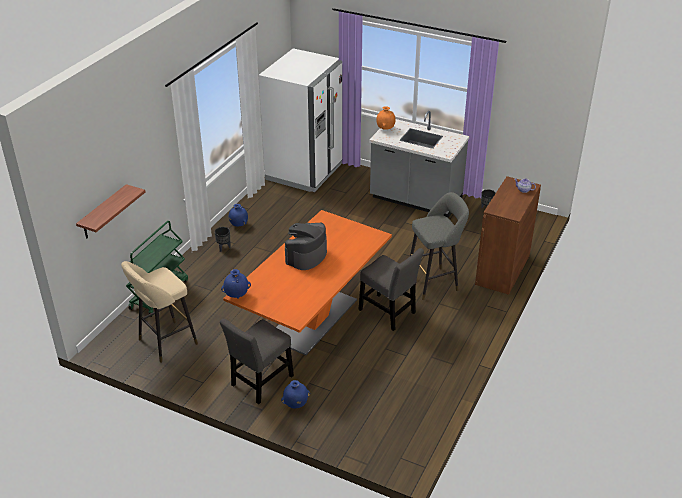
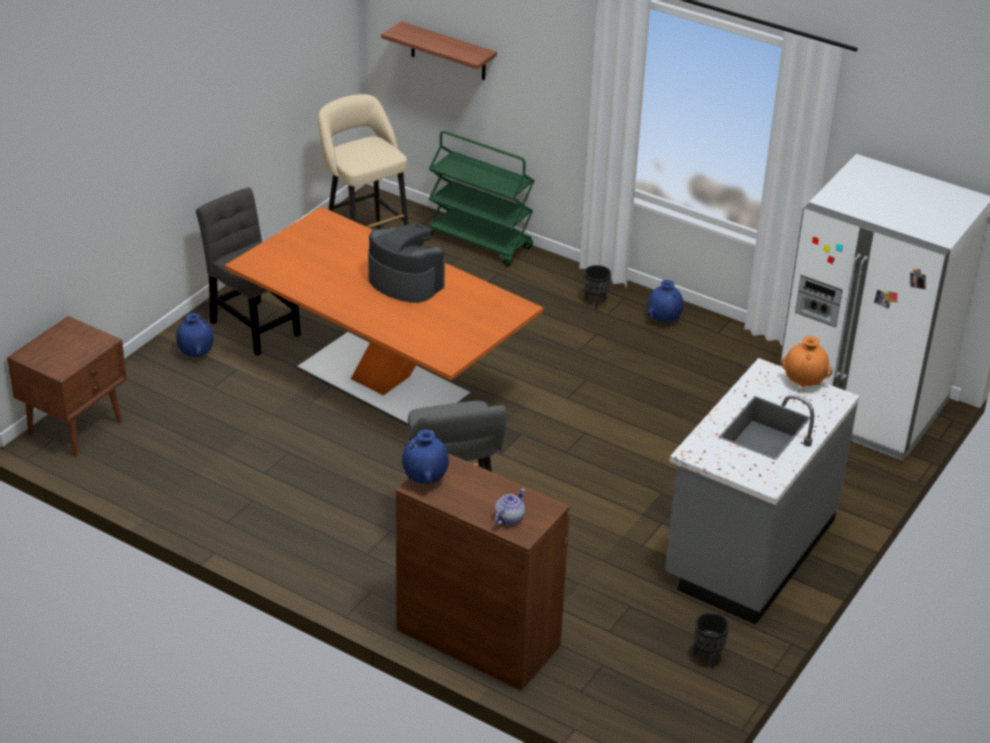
camera: 95 degrees right, 0 degrees up
blue vase [221,269,251,299] -> blue vase moved to [402,430,449,484]
grey chair [358,248,424,331] -> none
none -> brown nightstand [7,316,127,457]

